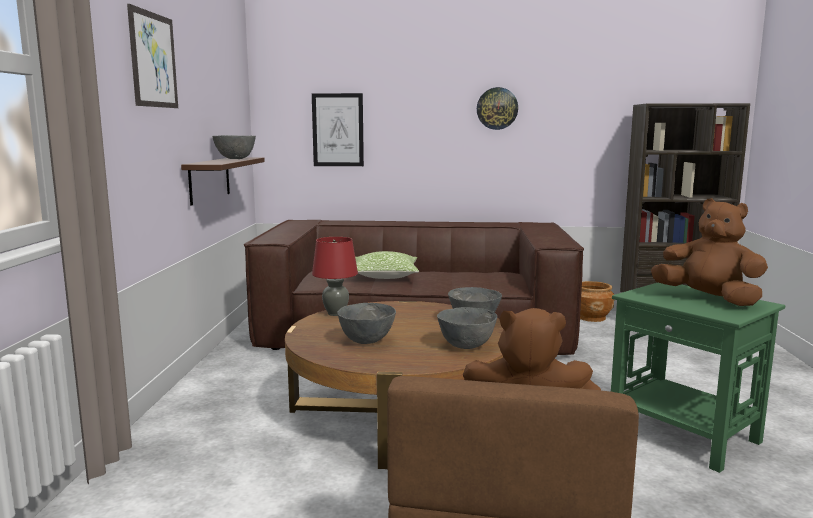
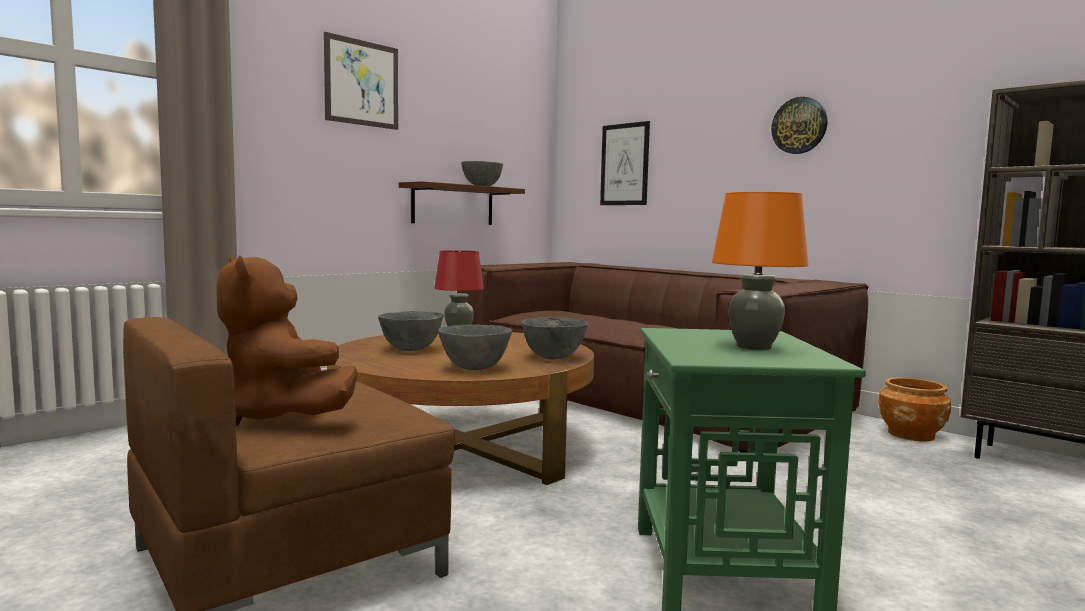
camera: 40 degrees right, 5 degrees down
pillow [355,251,419,279] -> none
brown plush toy [651,198,768,306] -> orange table lamp [712,192,809,350]

